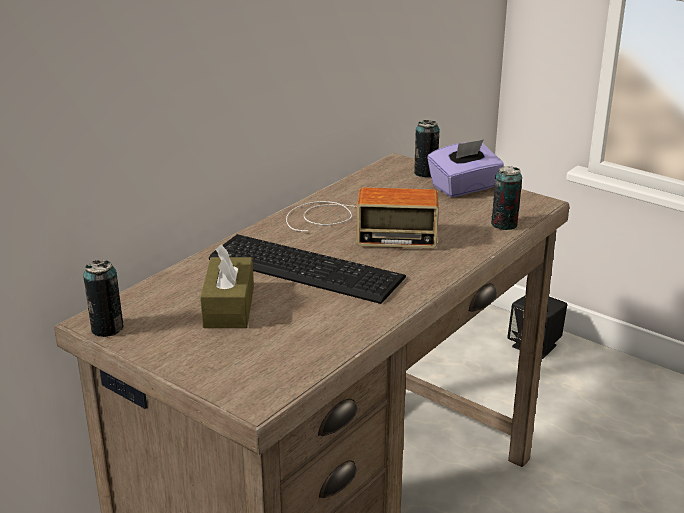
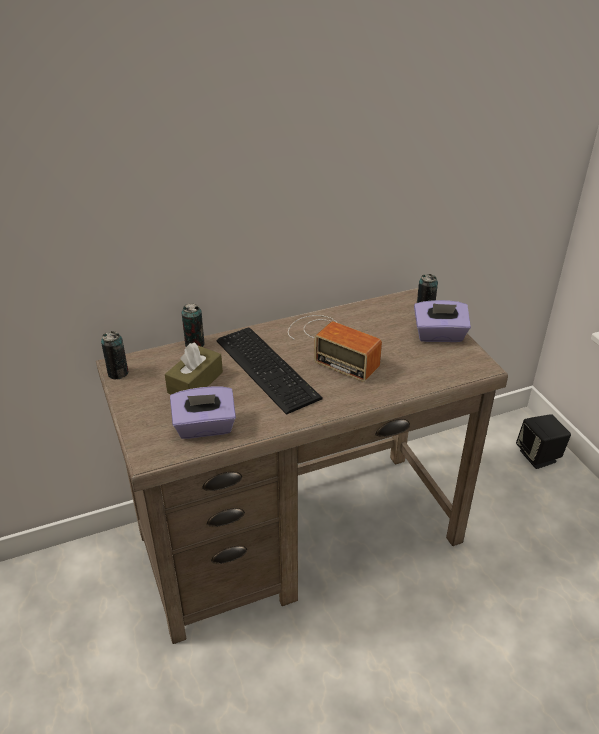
camera: 30 degrees right, 10 degrees up
can [491,166,522,230] -> can moved to [182,303,205,347]
none -> purple tissue box [170,386,236,439]

